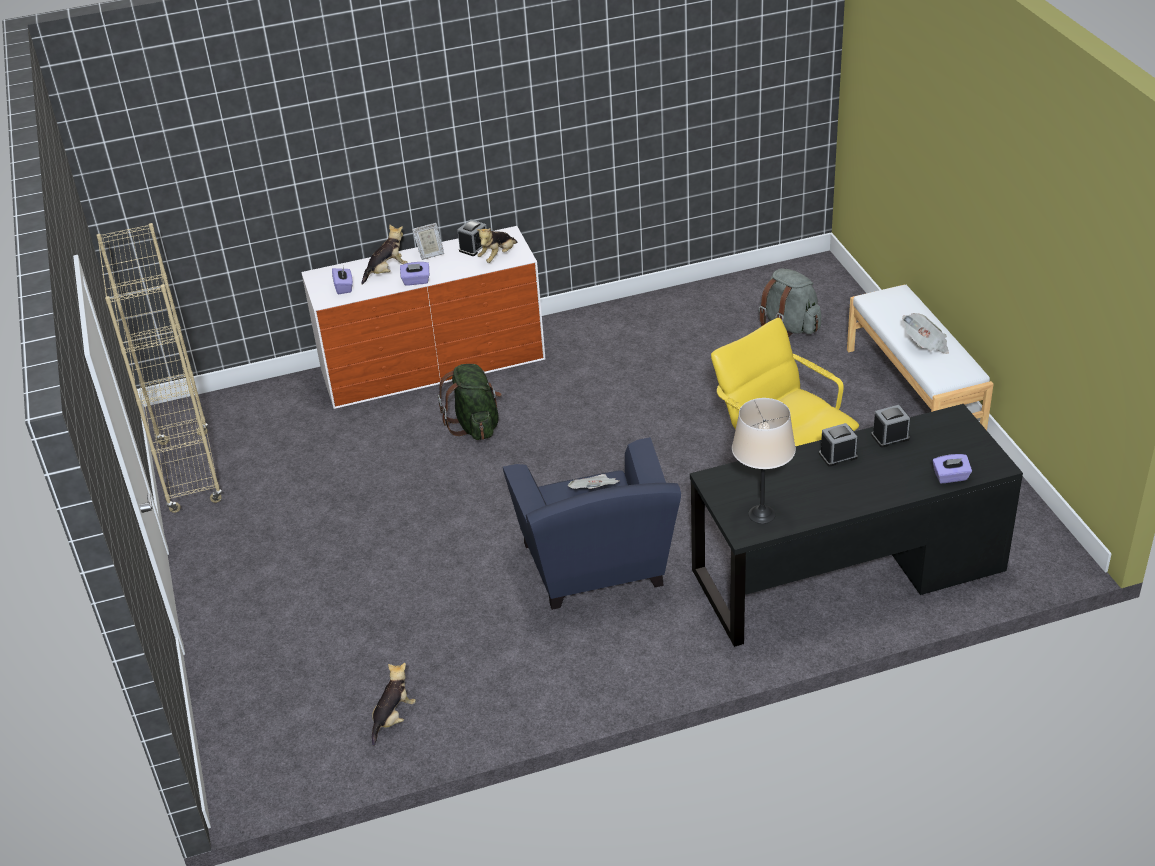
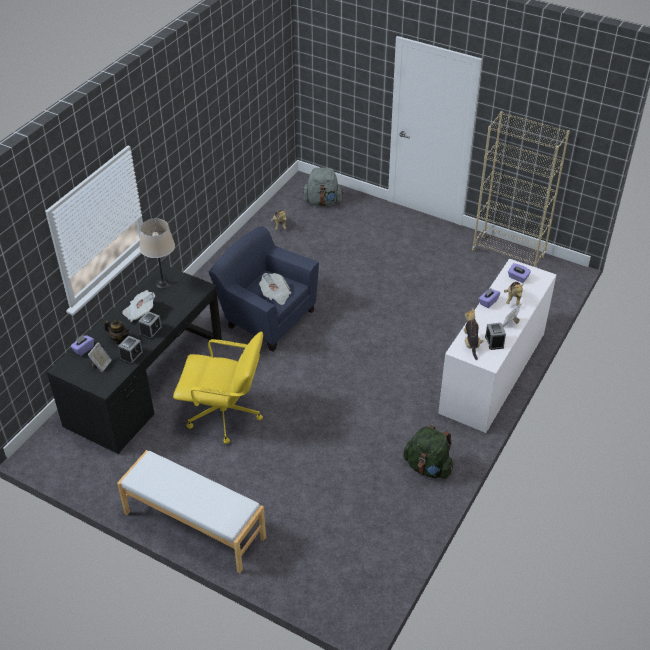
camera: 135 degrees right, 5 degrees up
green backpack [438,364,502,440] -> green backpack moved to [403,425,453,479]
grey backpack [759,268,821,337] -> grey backpack moved to [303,167,344,206]
newspaper [902,313,949,354] -> newspaper moved to [122,290,155,322]
none -> picture frame [88,342,112,372]
none -> teapot [104,320,130,344]

